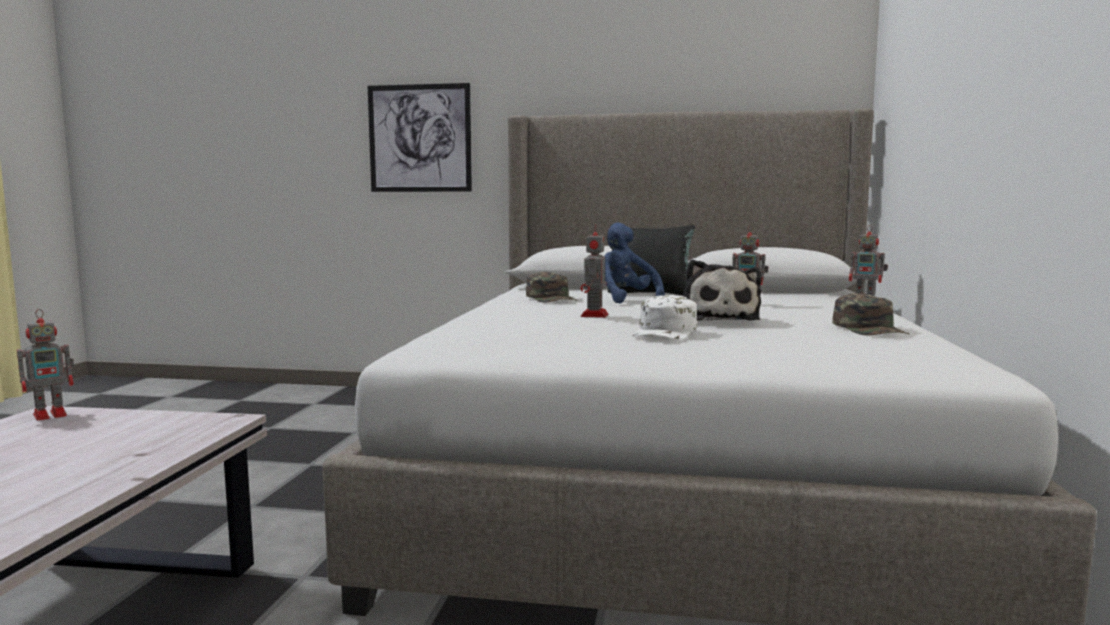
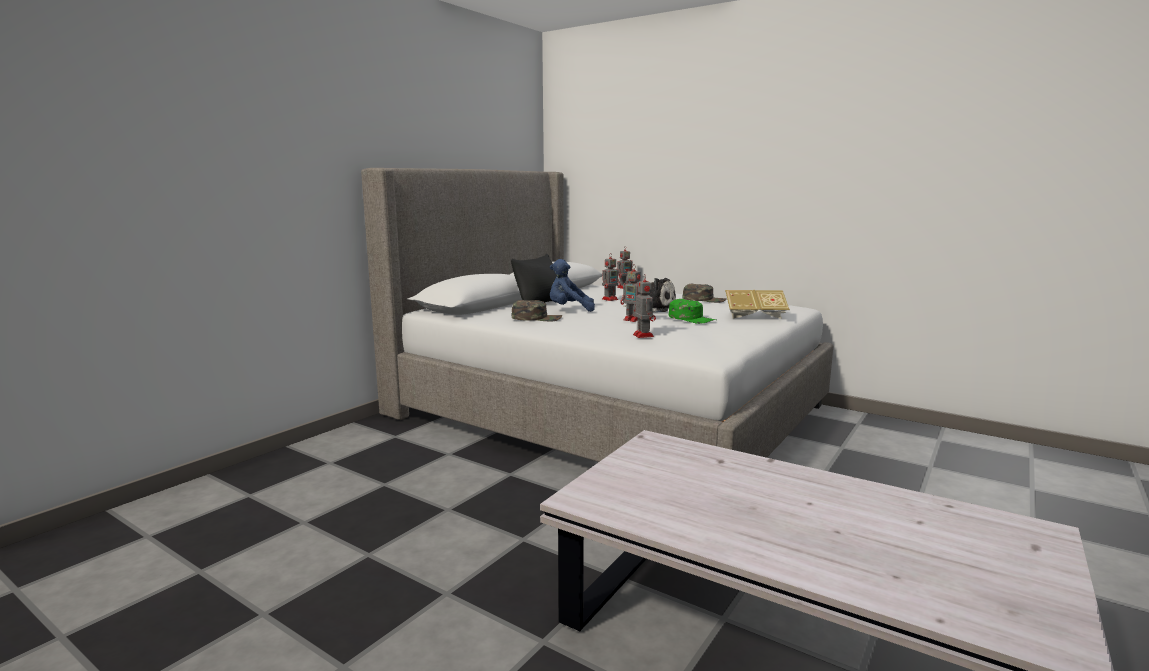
camera: 65 degrees left, 5 degrees up
toy robot [17,309,74,421] -> toy robot moved to [633,275,656,338]
picture [368,83,472,192] -> none
white cap [632,295,697,340] -> green cap [669,299,716,324]
none -> book [725,290,790,319]

